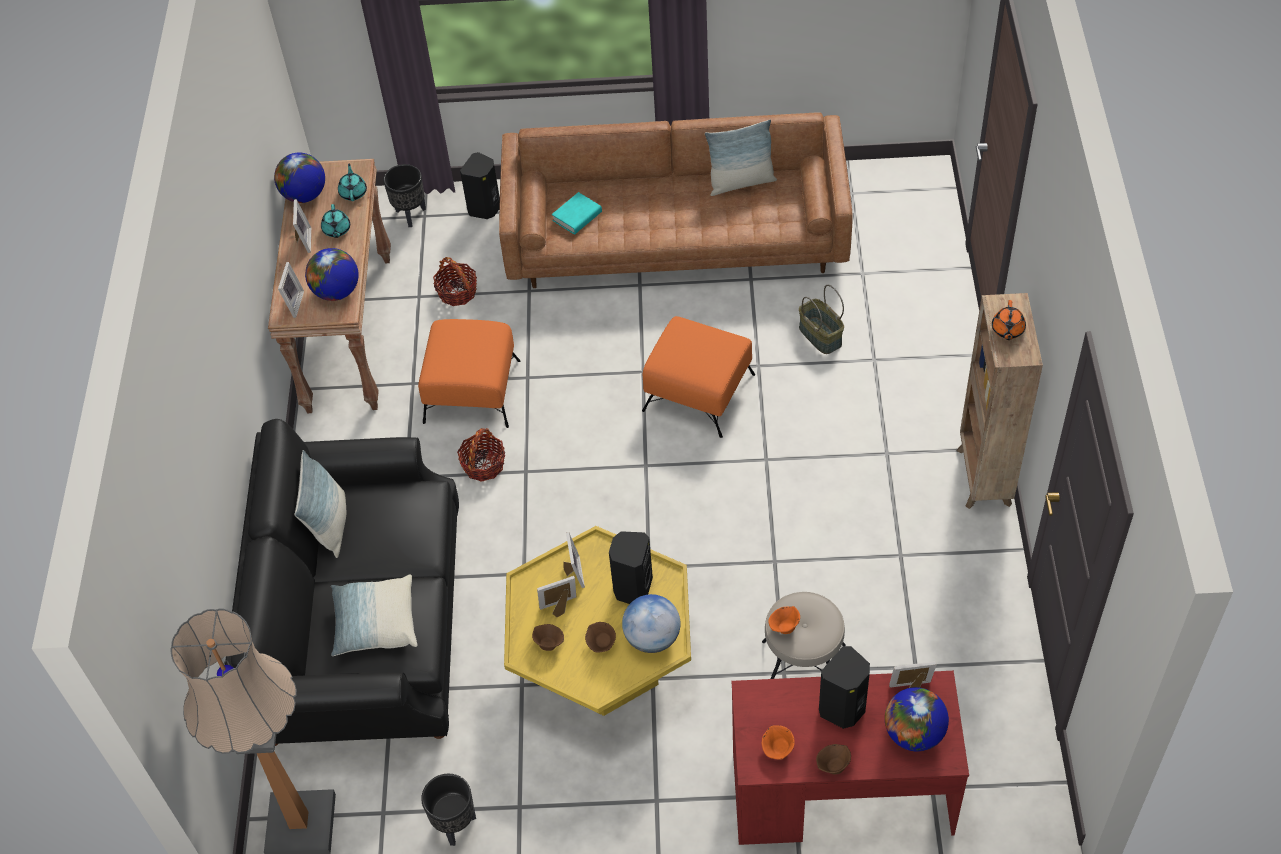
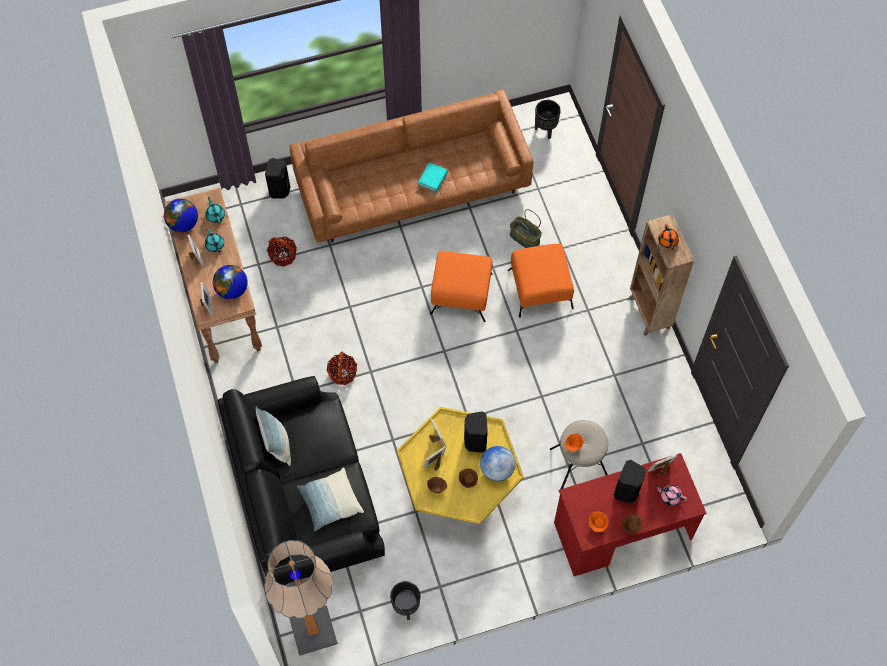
camera: 20 degrees left, 10 degrees up
black planter [383,164,426,227] -> black planter moved to [535,100,561,139]
orange ottoman [418,319,520,428] -> orange ottoman moved to [508,244,574,318]
turquoise book [552,192,602,235] -> turquoise book moved to [418,162,448,192]
pillow [705,119,777,196] -> none
globe [885,687,949,752] -> pink teapot [656,485,687,505]

